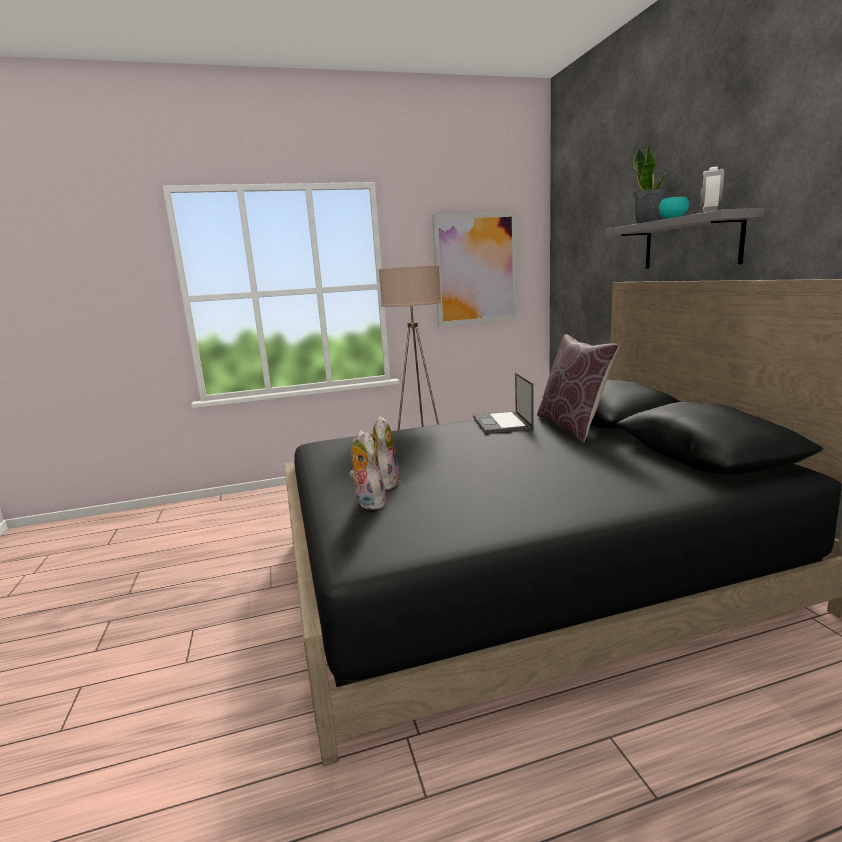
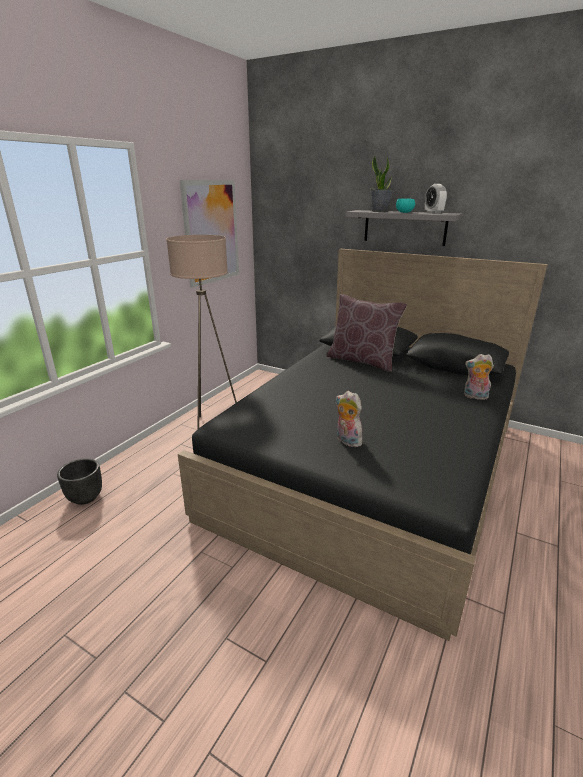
camera: 45 degrees left, 10 degrees up
plush toy [349,430,386,510] -> plush toy moved to [464,354,494,400]
laptop [473,372,534,434] -> none
none -> black planter [57,458,102,505]

